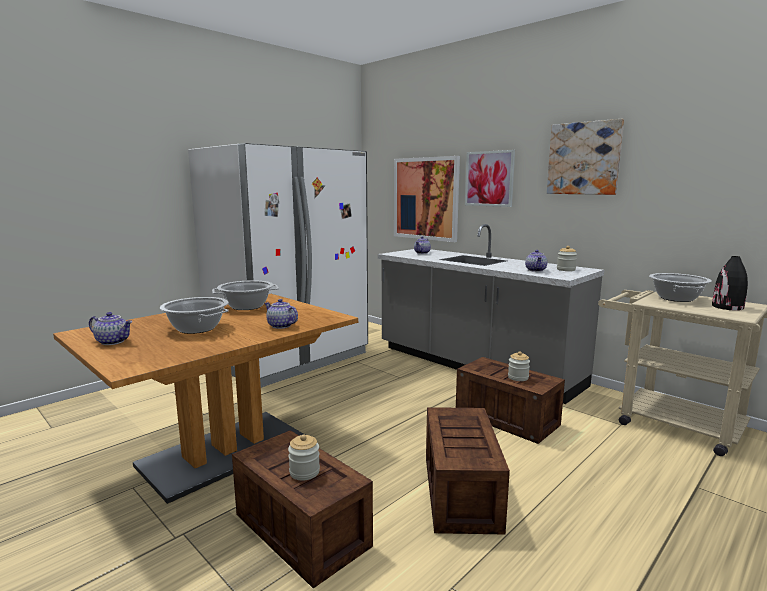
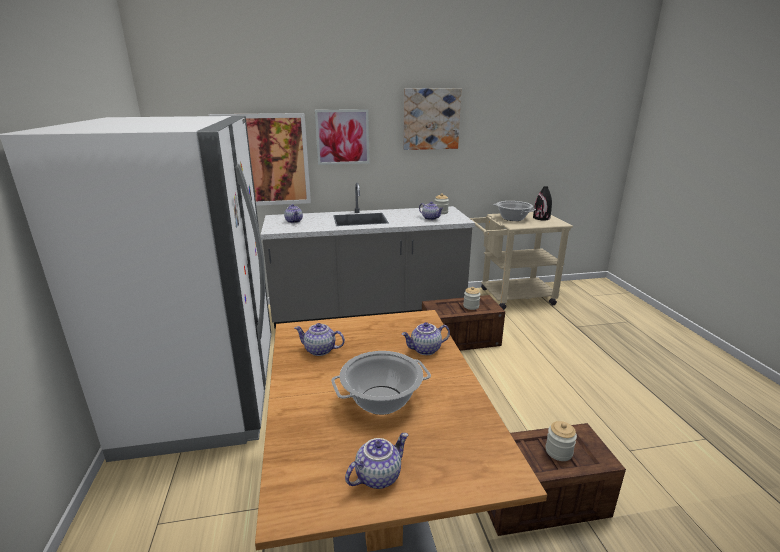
camera: 55 degrees left, 10 degrees up
cooking pot [212,281,279,310] -> teapot [295,323,345,356]
crate [426,407,510,535] -> none

